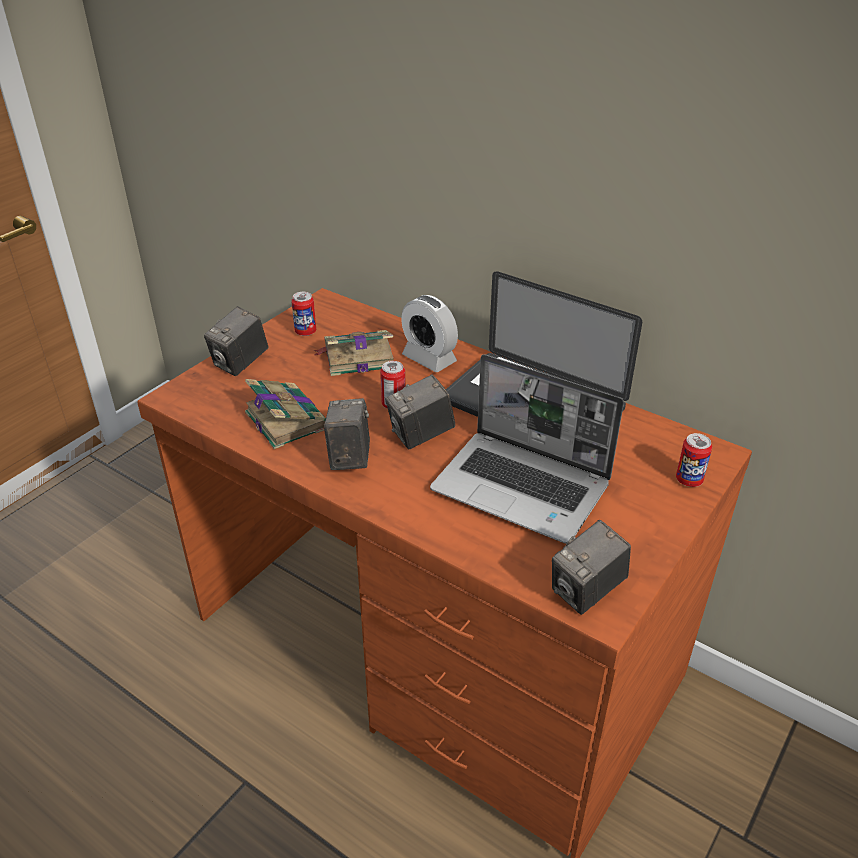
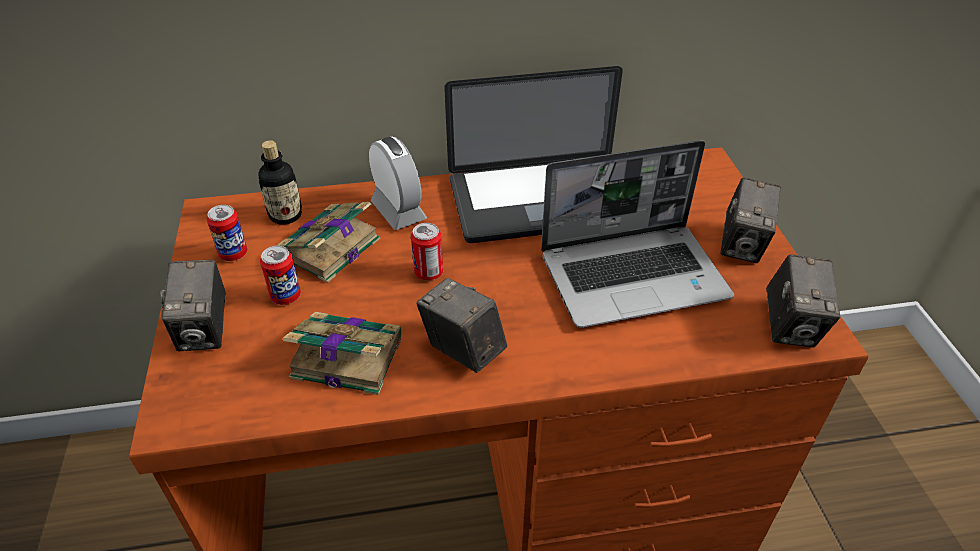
camera: 45 degrees left, 5 degrees up
camera [385,375,455,449] -> camera moved to [720,177,781,263]
alarm clock [401,295,458,372] -> alarm clock turned 120 degrees counterclockwise [369,137,427,230]
can [676,433,712,487] -> can moved to [260,246,301,305]
none -> bottle [258,140,302,225]

